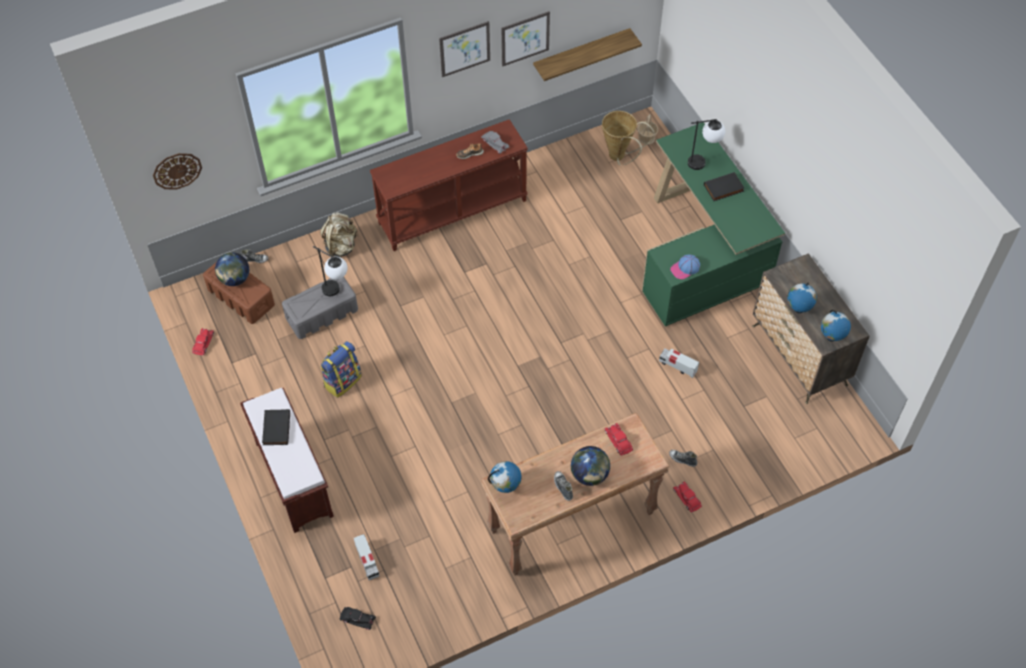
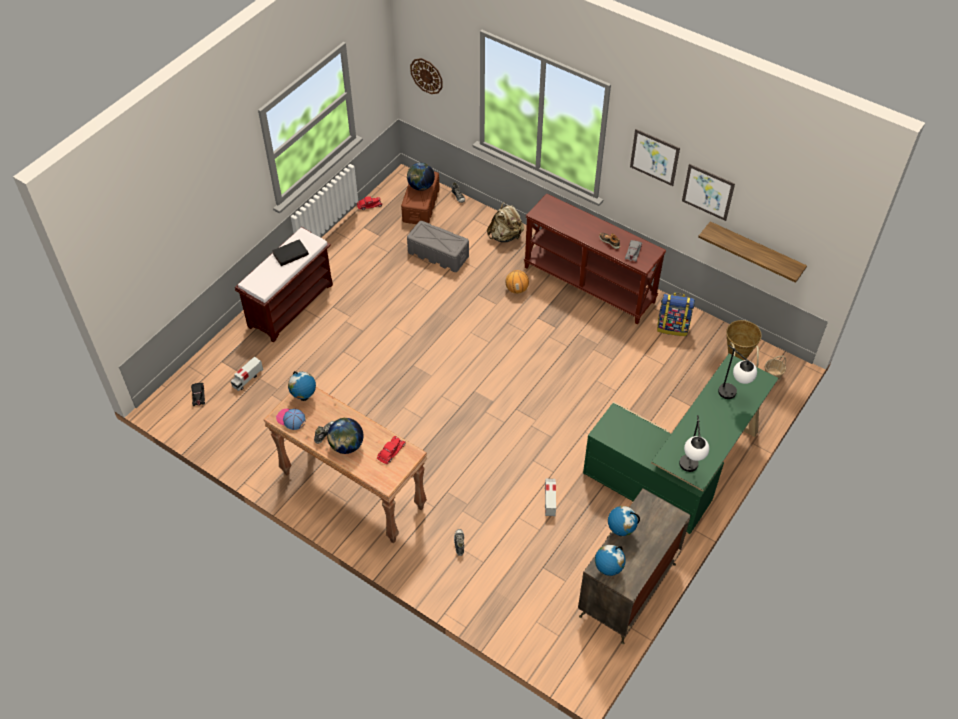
camera: 60 degrees right, 5 degrees down
table lamp [313,246,348,296] -> table lamp moved to [679,415,709,472]
backpack [320,341,362,398] -> backpack moved to [657,293,695,336]
cap [670,254,700,279] -> cap moved to [276,409,306,430]
red toy car [673,482,702,512] -> none
black book [704,172,744,201] -> none
none -> basketball [506,270,529,294]

